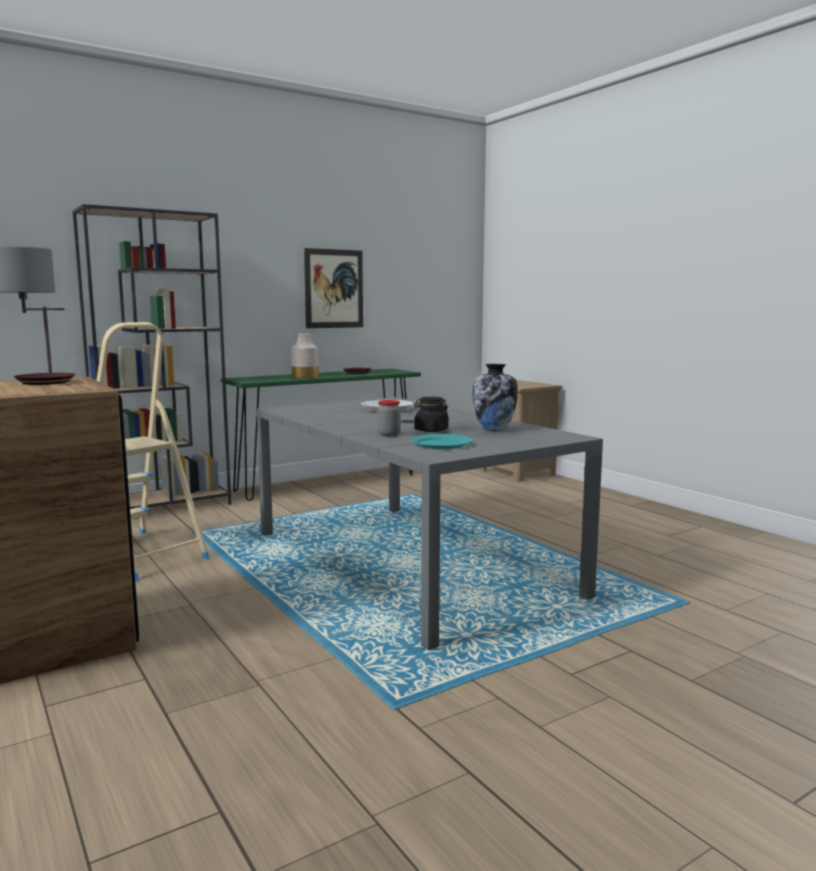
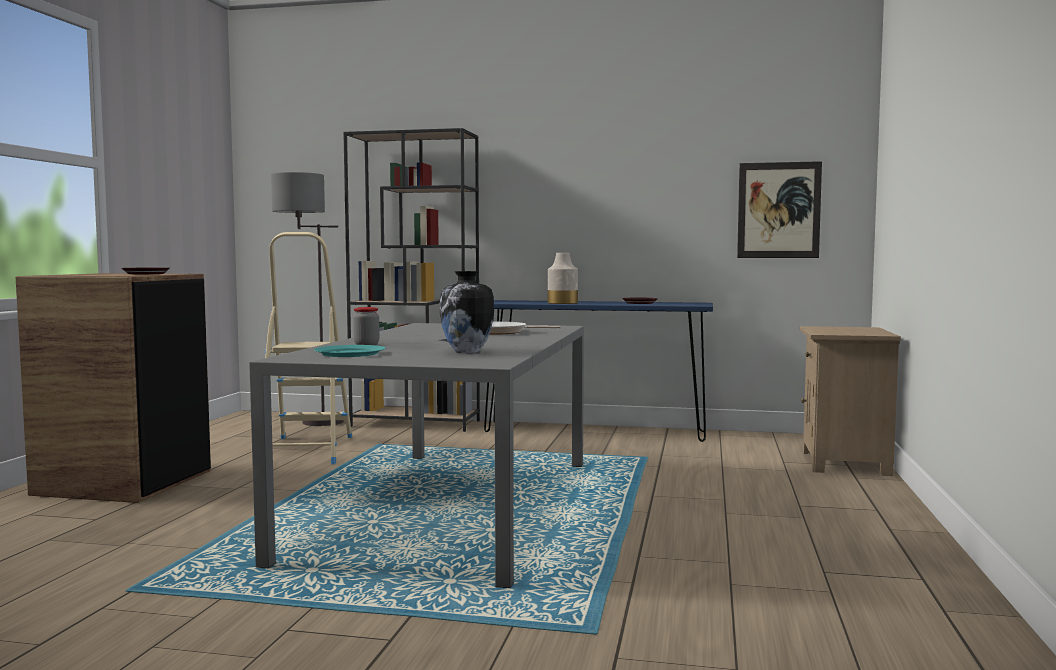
camera: 45 degrees right, 5 degrees down
green console table [221,369,421,501] -> blue console table [484,300,713,442]
picture [304,248,363,328] -> picture moved to [737,161,822,258]
black jar [415,397,449,432] -> none

